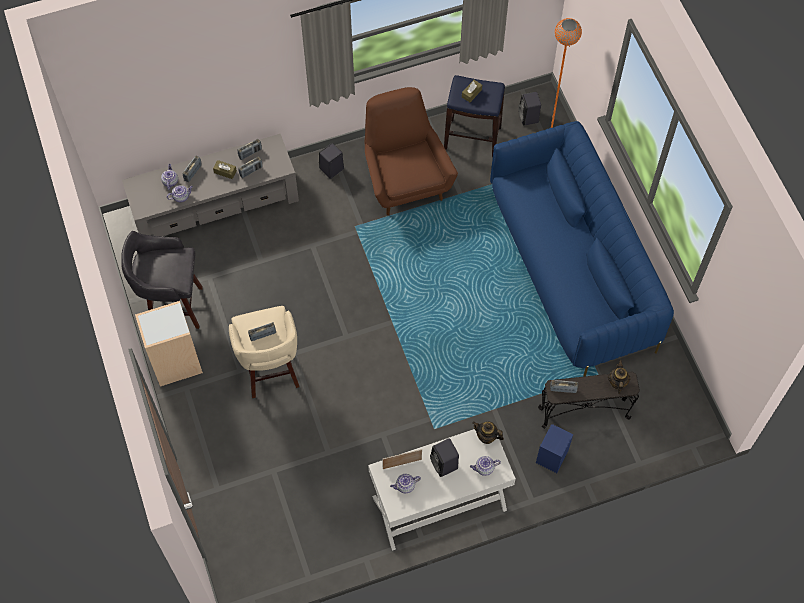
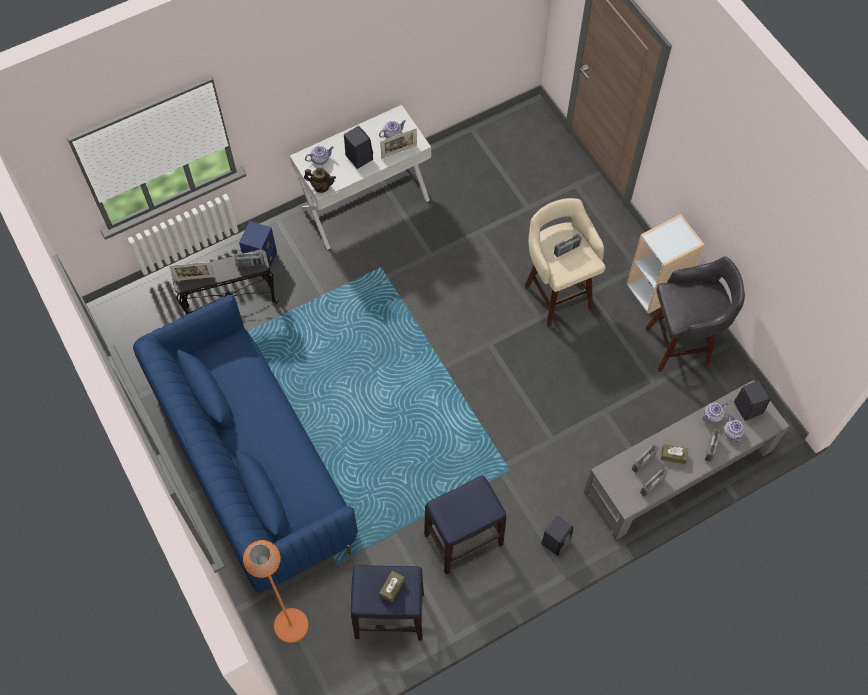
camera: 170 degrees right, 0 degrees up
brown armchair [365,87,458,215] -> stool [424,476,507,574]
black speaker [518,92,541,126] -> black speaker moved to [734,380,771,421]
teapot [608,360,631,394] -> picture frame [169,262,215,281]

